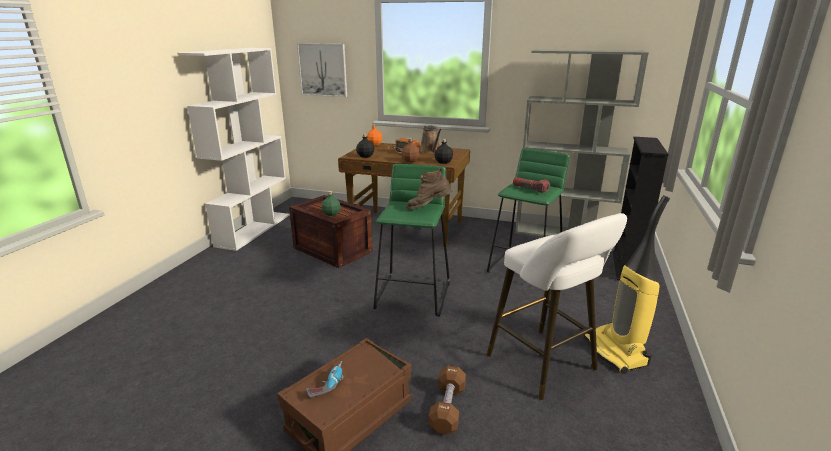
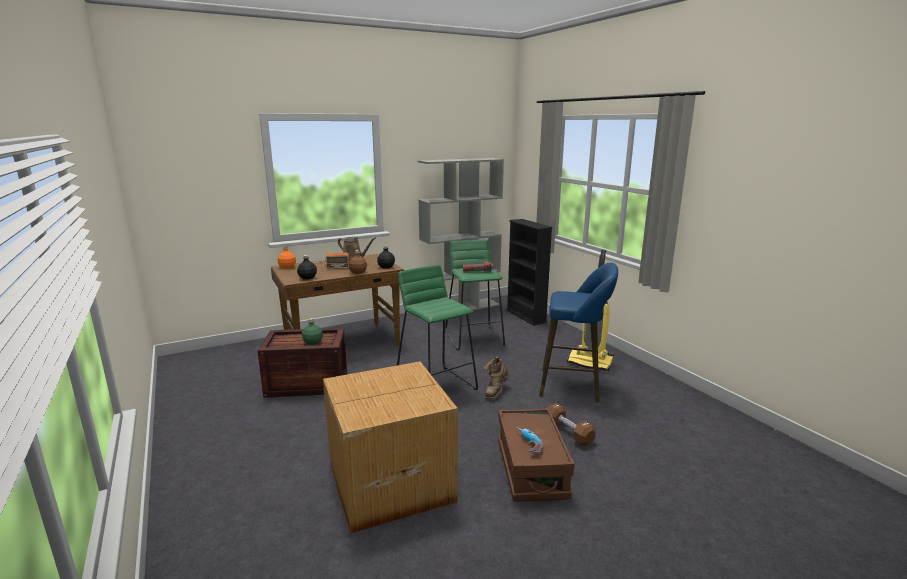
camera: 45 degrees left, 5 degrees down
white bookcase [177,48,290,251] -> none
picture [297,43,347,97] -> none
brown boot [406,168,452,209] -> brown boot moved to [484,357,510,400]
white stool [486,213,627,400] -> blue stool [539,263,618,402]
none -> cardboard box [323,362,458,533]

